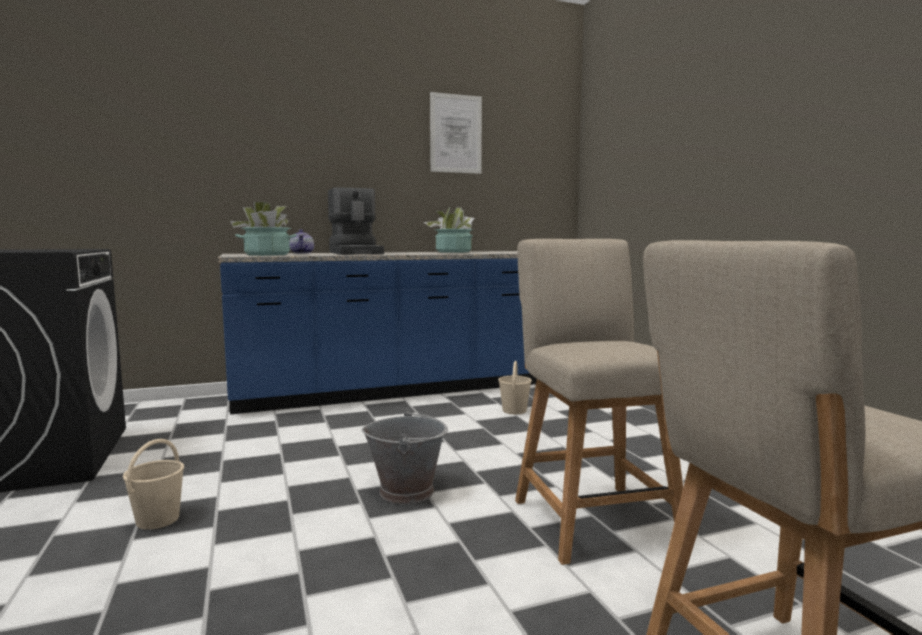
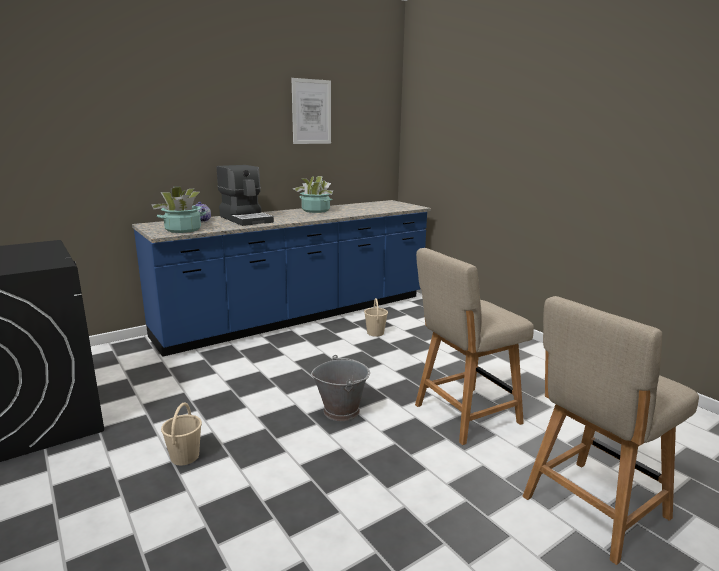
camera: 15 degrees left, 10 degrees up
beige chair [515,239,683,565] -> beige chair turned 90 degrees counterclockwise [415,248,534,445]

